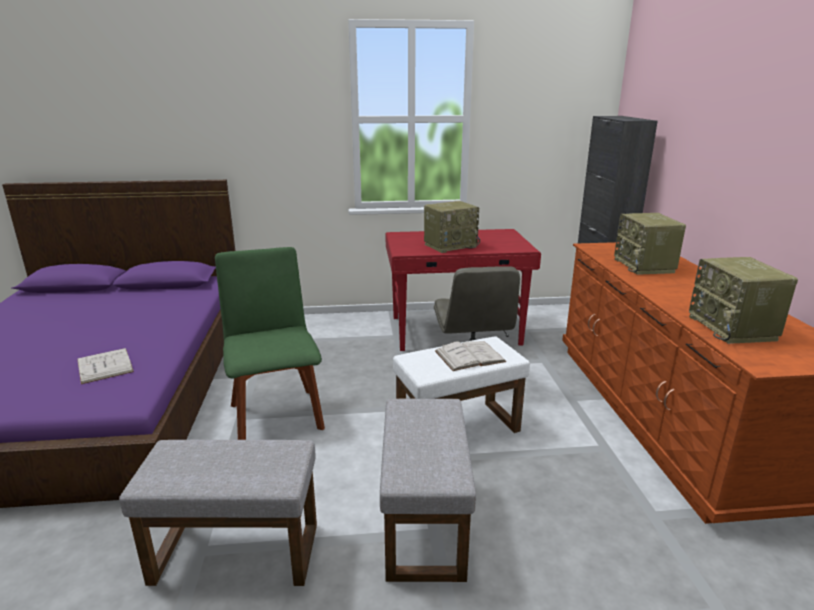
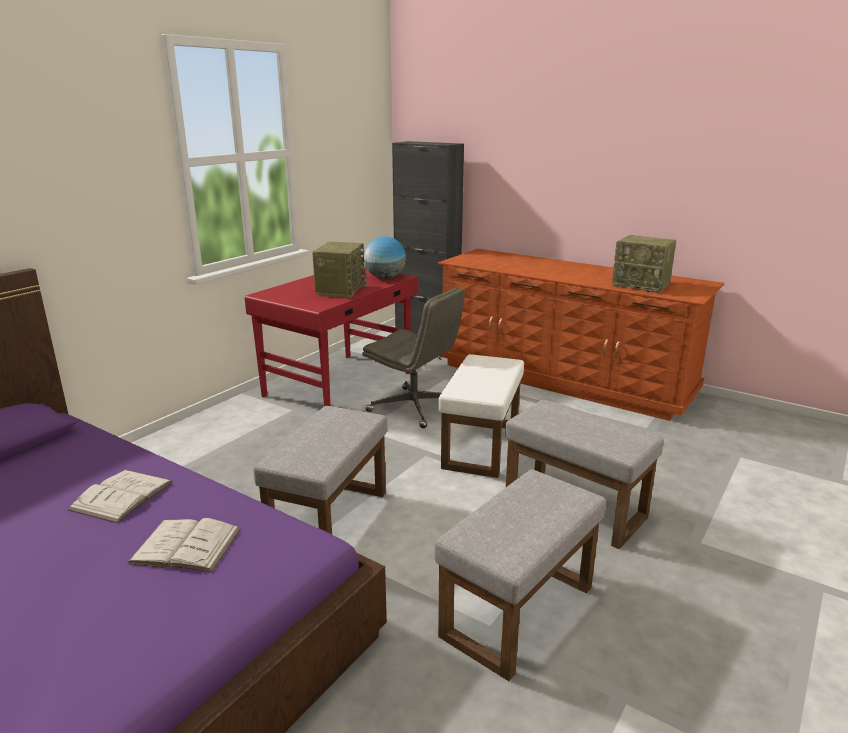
camera: 50 degrees left, 0 degrees up
green chair [215,247,325,440] -> grey ottoman [254,406,387,534]
white book [435,341,507,371] -> white book moved to [68,470,173,523]
radio [614,213,686,275] -> none
none -> globe [364,236,406,279]

